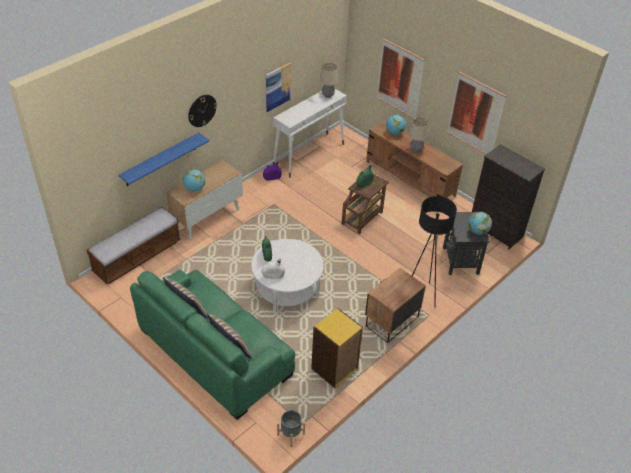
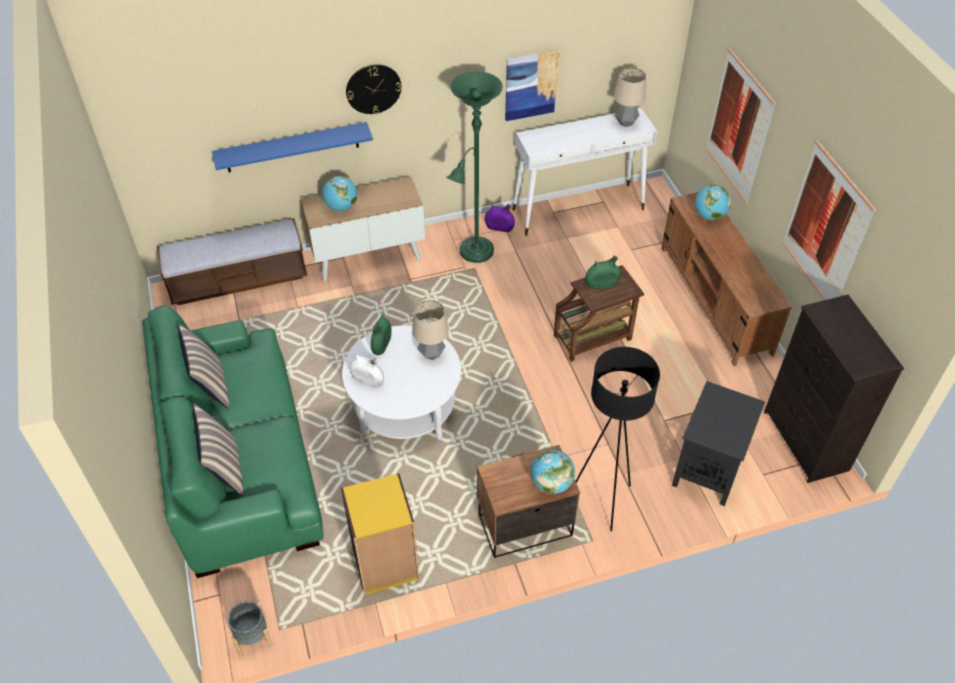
camera: 30 degrees right, 5 degrees up
table lamp [409,117,429,152] -> table lamp moved to [412,300,449,360]
globe [468,212,492,235] -> globe moved to [531,450,575,494]
none -> green floor lamp [447,71,503,263]

